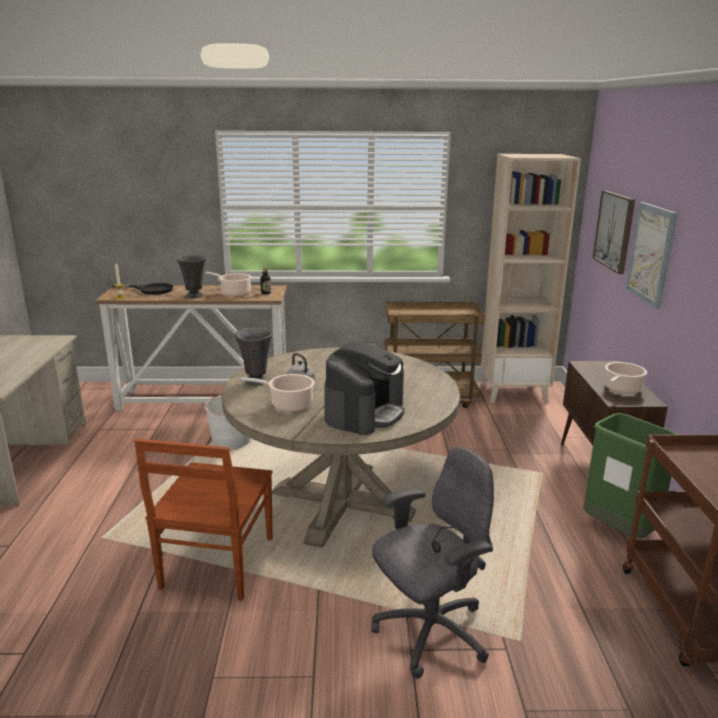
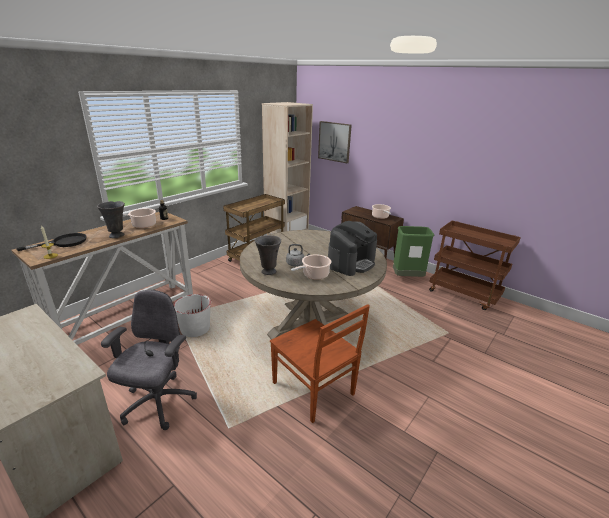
camera: 50 degrees left, 5 degrees up
coffee machine [325,341,405,435] -> coffee machine turned 60 degrees clockwise [328,221,377,276]
grey office chair [371,447,494,679] -> grey office chair moved to [101,290,197,430]
picture [626,202,678,309] -> none

